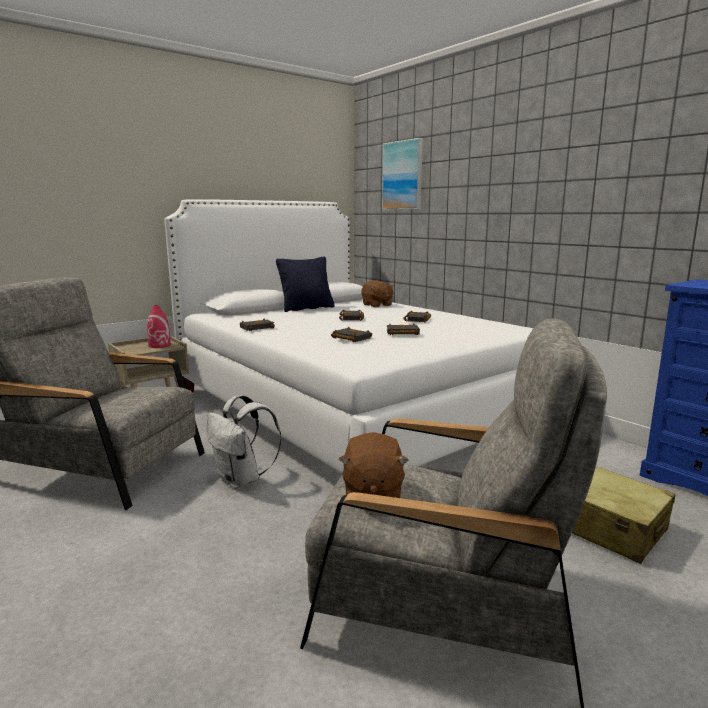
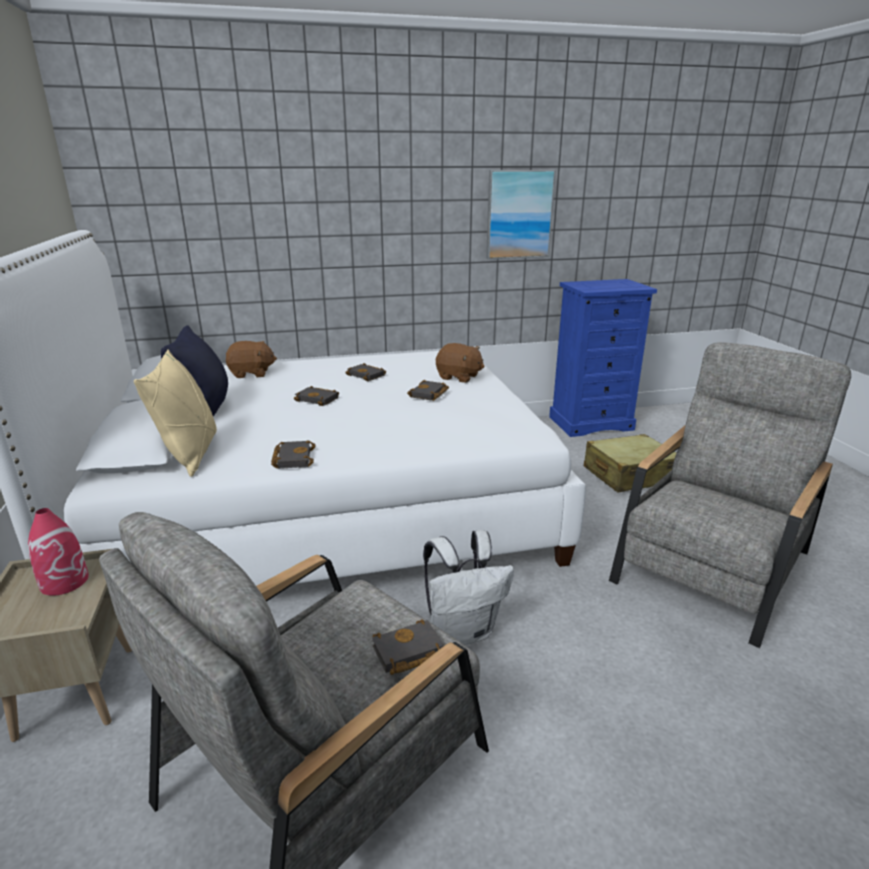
camera: 65 degrees left, 10 degrees up
black book [331,327,372,342] -> black book moved to [372,619,444,675]
brown plush toy [339,432,409,498] -> brown plush toy moved to [436,343,485,383]
picture [382,138,423,210] -> picture moved to [486,170,556,259]
none -> beige pillow [134,350,217,477]

